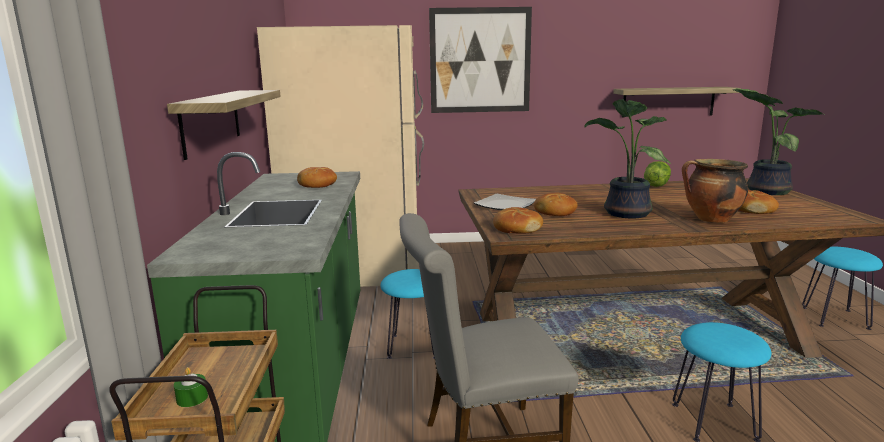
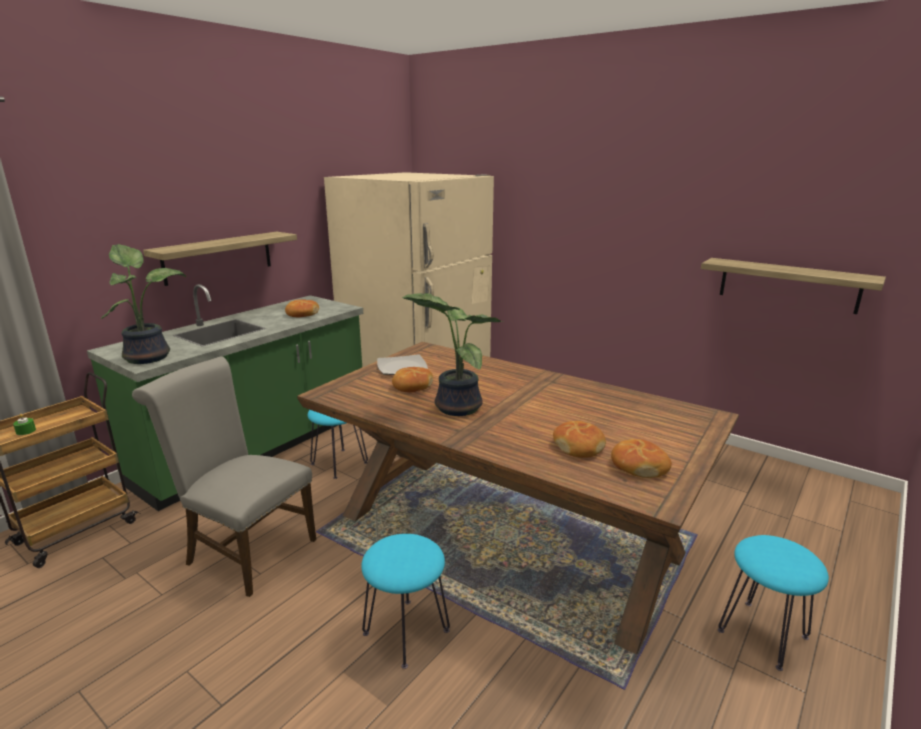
camera: 40 degrees right, 5 degrees up
picture [429,7,532,113] -> none
bread [493,207,543,234] -> bread moved to [611,439,672,478]
lettuce [644,161,671,187] -> none
cooking pot [682,159,748,223] -> none
potted plant [733,88,823,195] -> potted plant moved to [101,244,186,364]

